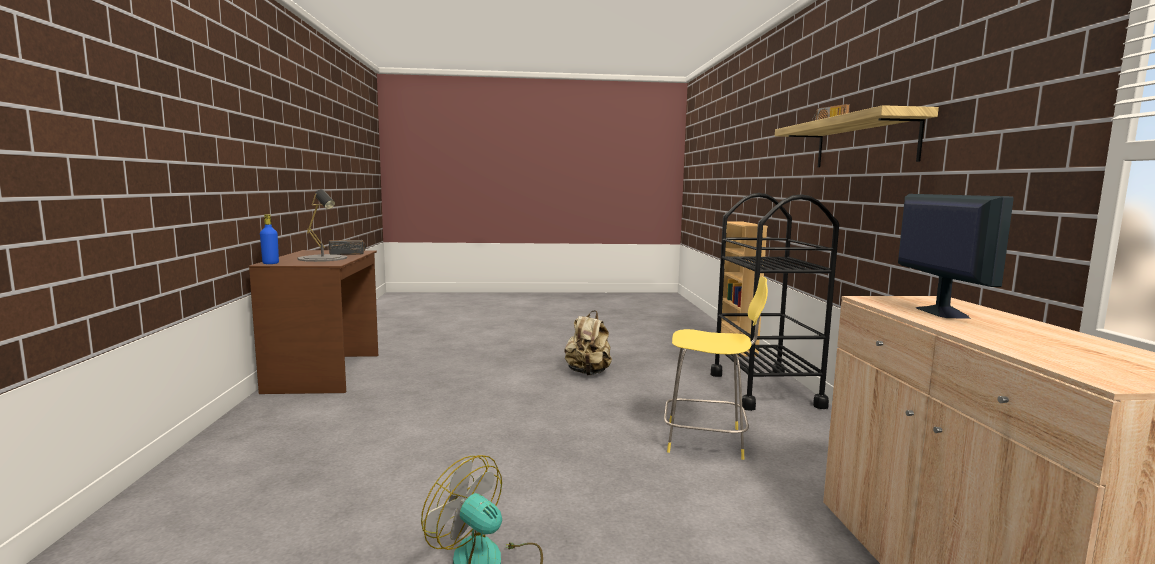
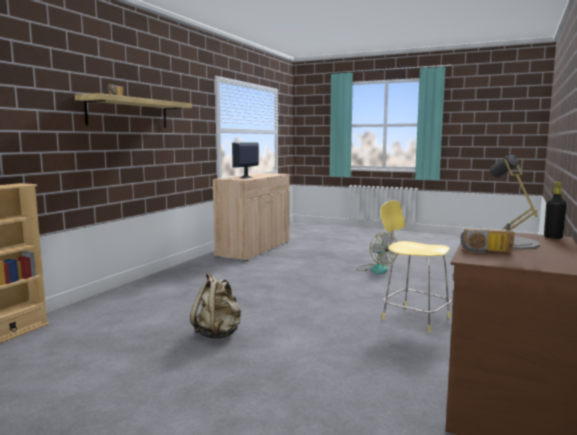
camera: 150 degrees left, 0 degrees up
blue bottle [260,214,279,264] -> black bottle [544,182,567,239]
yellow stool [664,277,768,460] -> yellow stool moved to [380,200,451,332]
black cart [711,193,839,411] -> none

